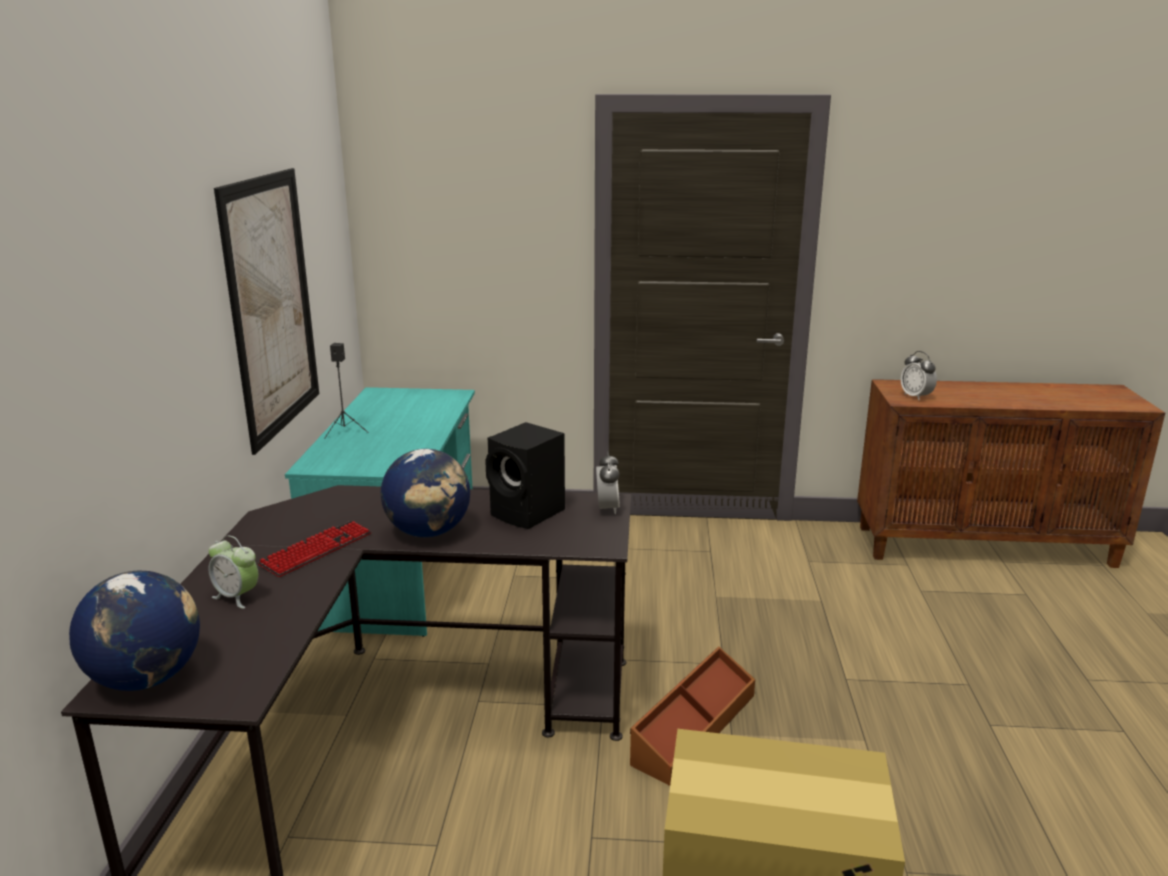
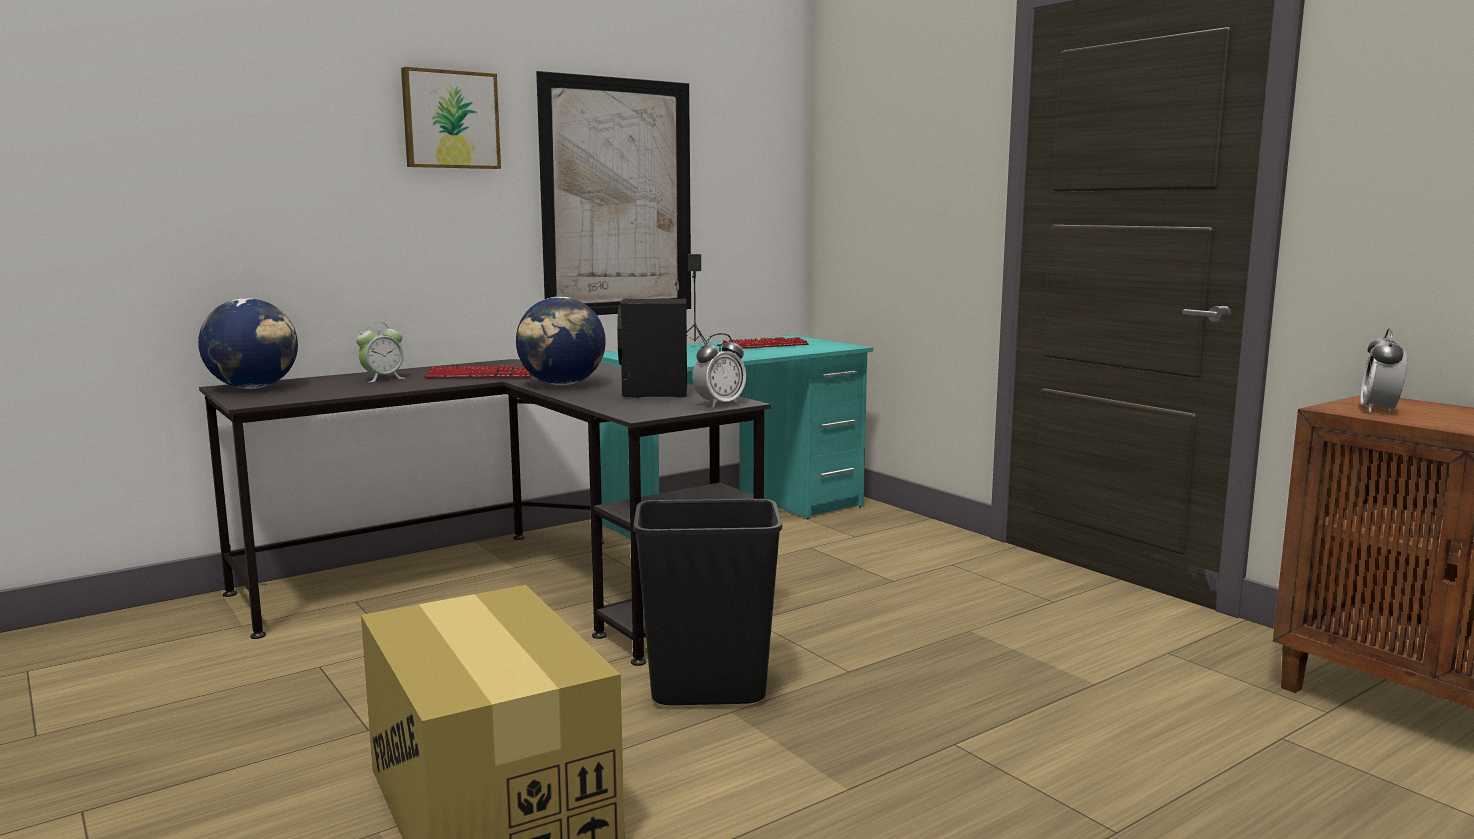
camera: 50 degrees right, 10 degrees down
alarm clock [208,535,258,609] -> alarm clock turned 120 degrees counterclockwise [356,322,405,383]
brown storage box [630,647,755,786] -> black trash can [633,499,783,705]
none -> picture [401,67,501,169]
none -> keyboard [721,337,809,349]

